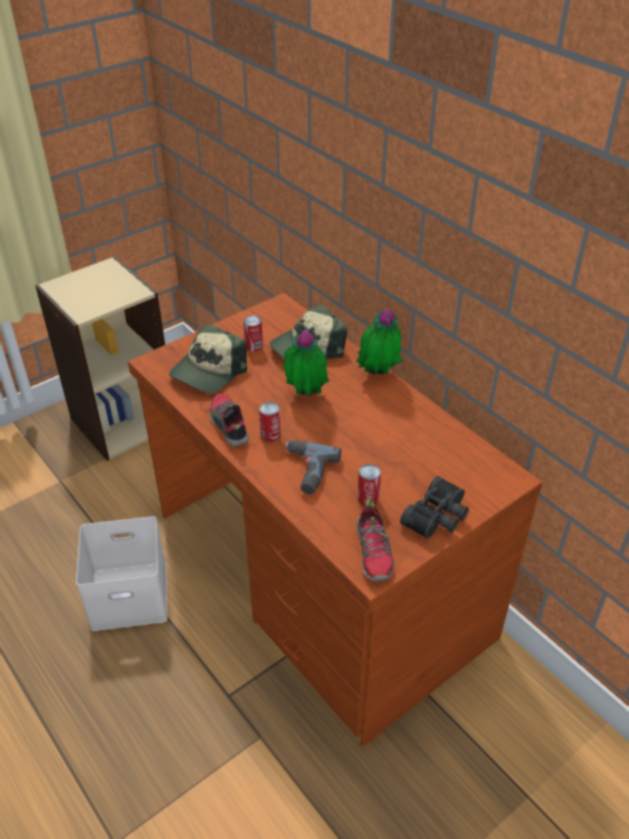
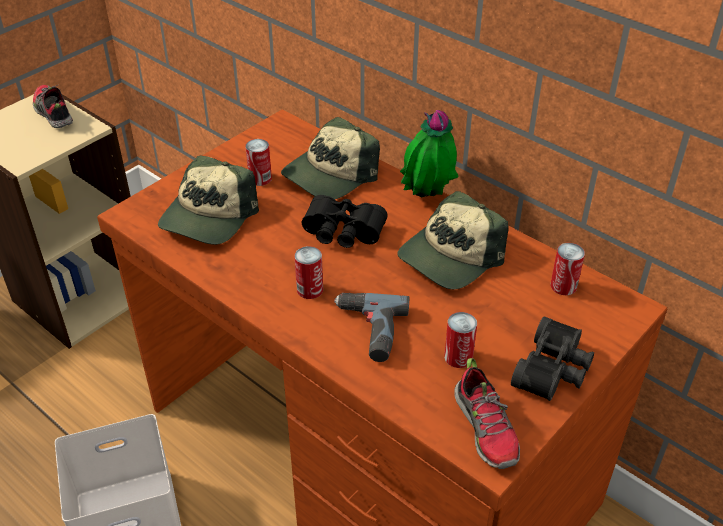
camera: 10 degrees left, 0 degrees up
shoe [210,393,249,446] -> shoe moved to [33,85,73,128]
potted plant [283,327,329,396] -> black binoculars [302,195,388,248]
none -> cap [397,191,509,289]
none -> can [551,243,585,295]

